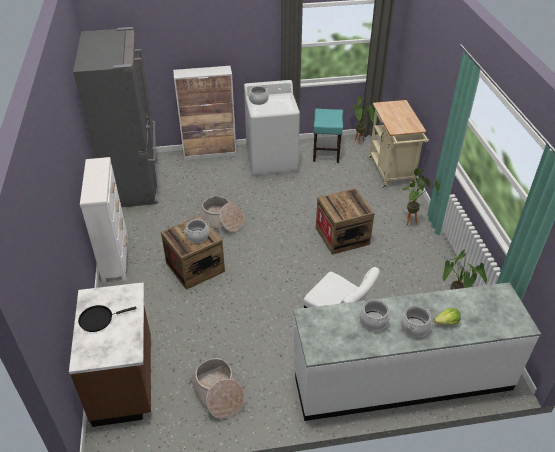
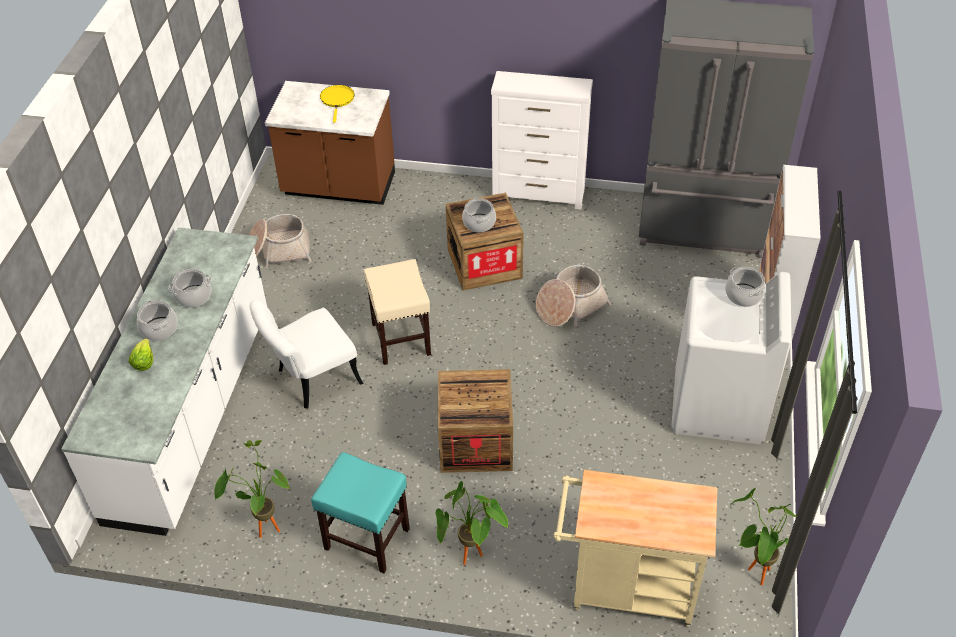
camera: 110 degrees right, 5 degrees up
black frying pan [78,305,137,332] -> yellow frying pan [320,85,355,123]
turquoise stool [313,109,343,163] -> turquoise stool moved to [311,452,410,573]
none -> beige stool [364,259,431,365]

